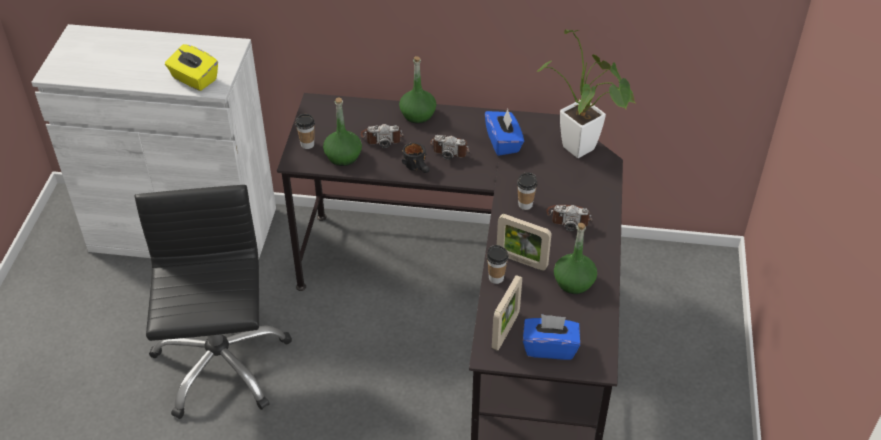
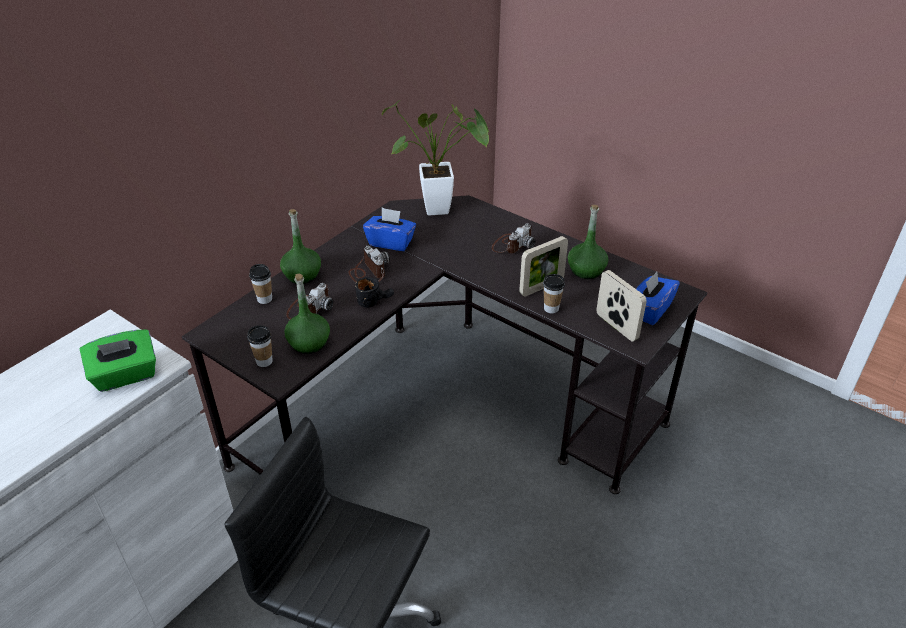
camera: 60 degrees left, 5 degrees down
yellow tissue box [165,44,218,91] -> green tissue box [79,330,156,392]
camera [429,135,470,160] -> camera turned 75 degrees counterclockwise [349,246,390,282]
cup [517,173,537,210] -> cup moved to [249,264,272,304]

